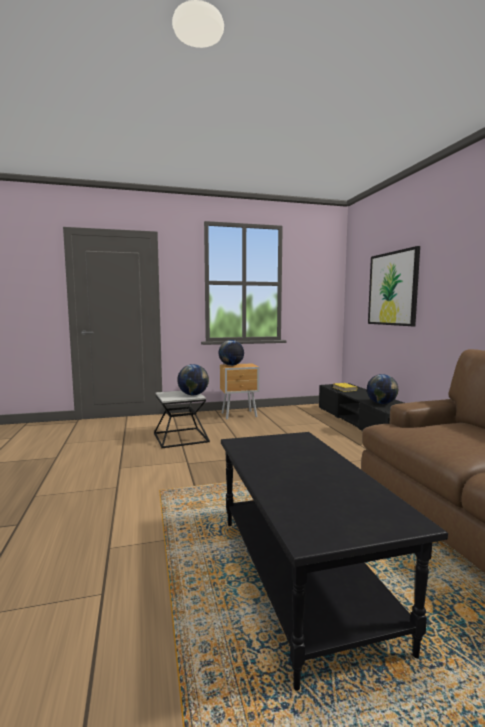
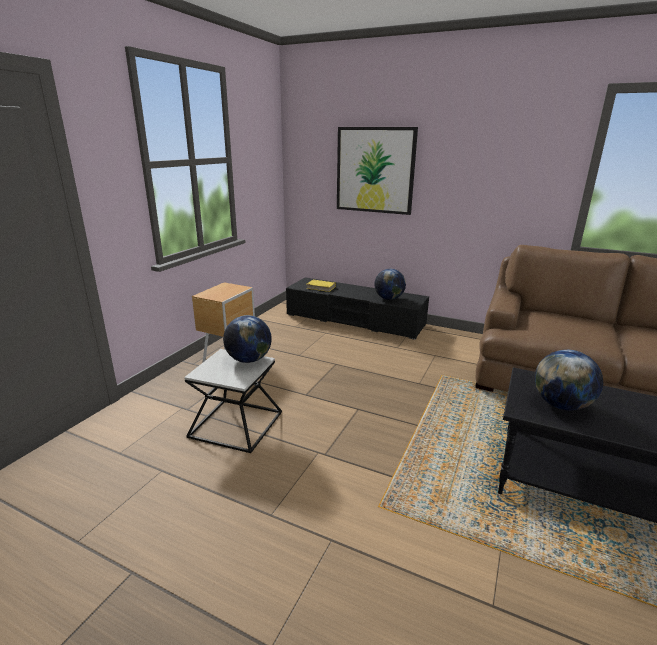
camera: 50 degrees left, 15 degrees up
globe [219,340,244,366] -> globe moved to [535,350,603,411]

